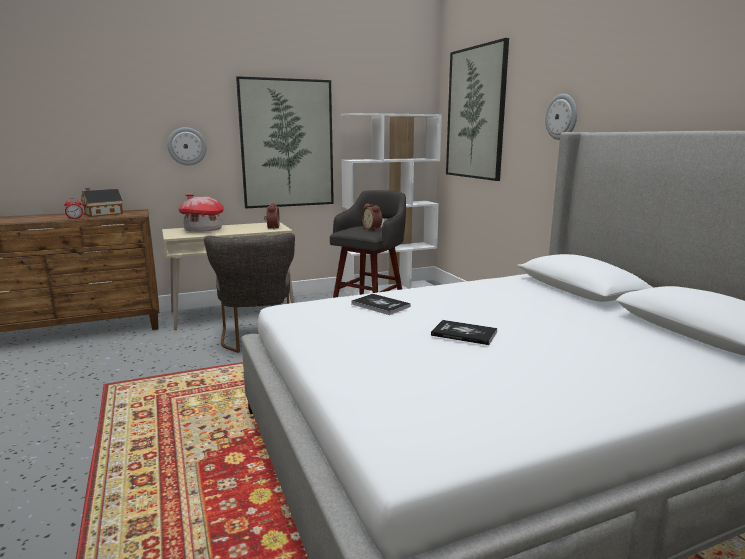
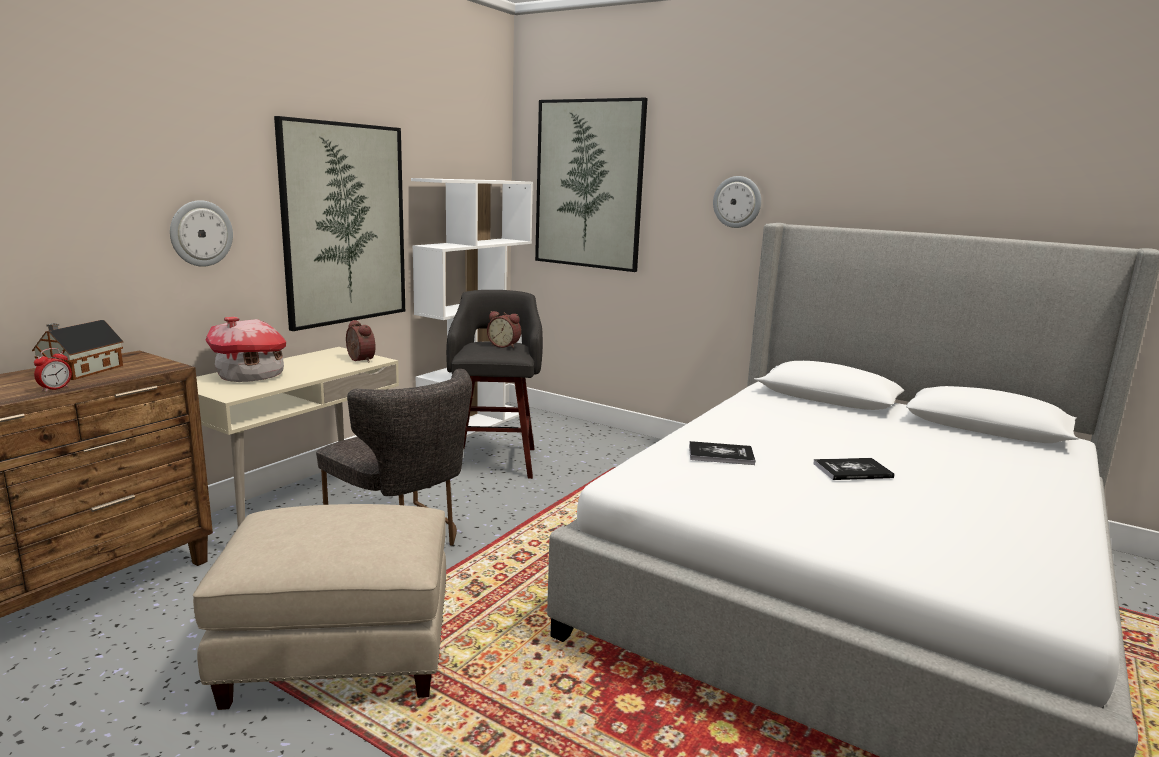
camera: 35 degrees left, 0 degrees up
none -> beige ottoman [193,504,446,710]

